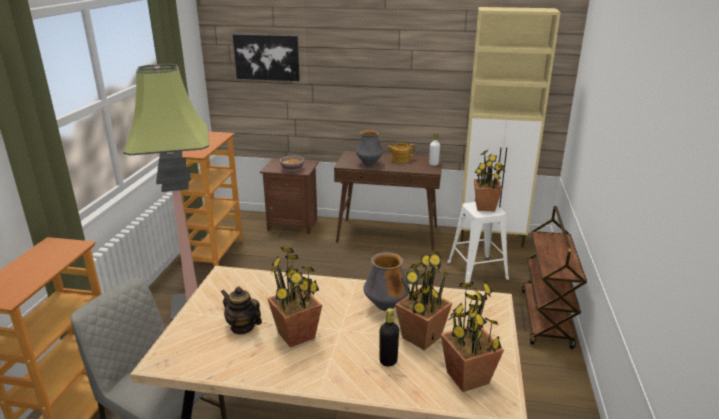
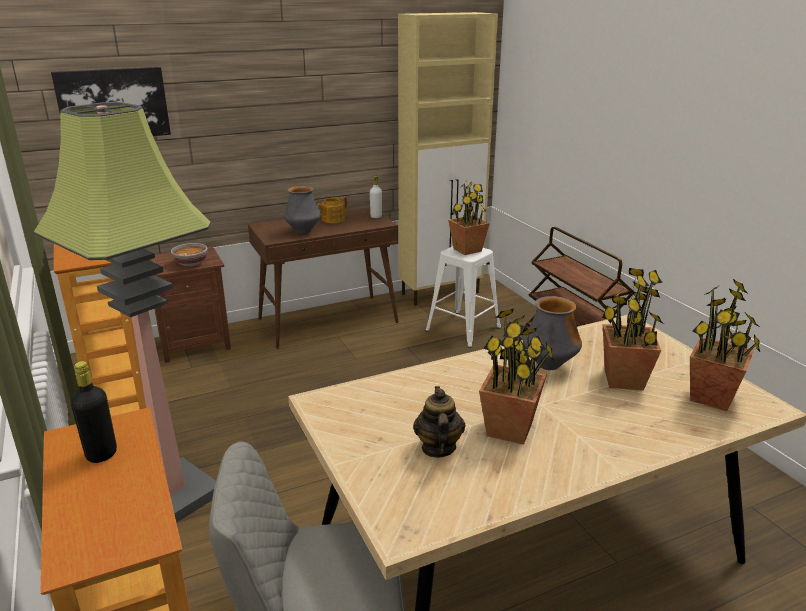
camera: 35 degrees left, 0 degrees up
teapot [221,287,262,335] -> teapot turned 90 degrees clockwise [413,386,466,458]
black bottle [380,308,399,366] -> black bottle moved to [71,361,117,463]

